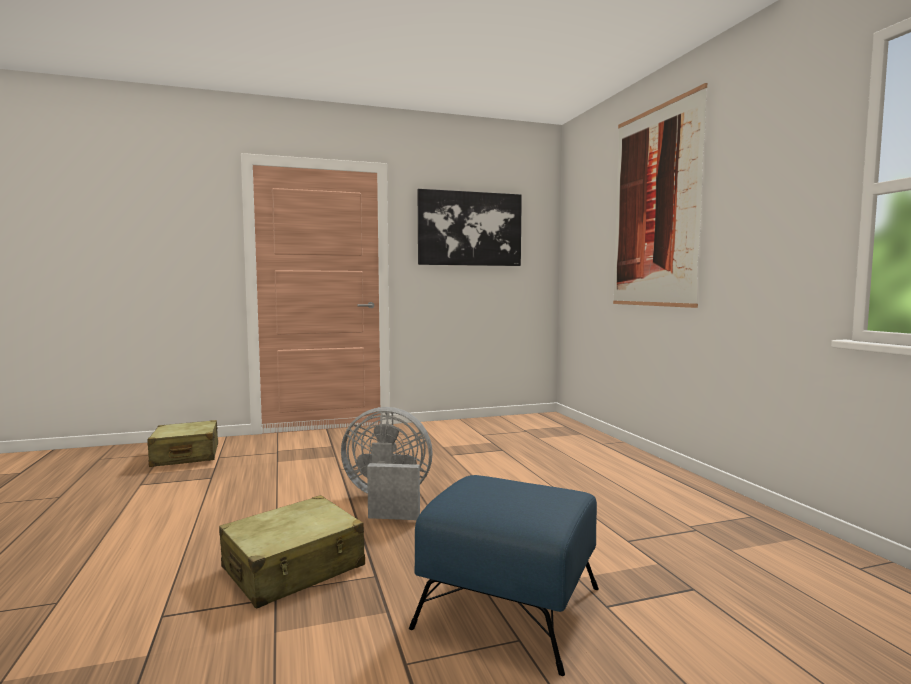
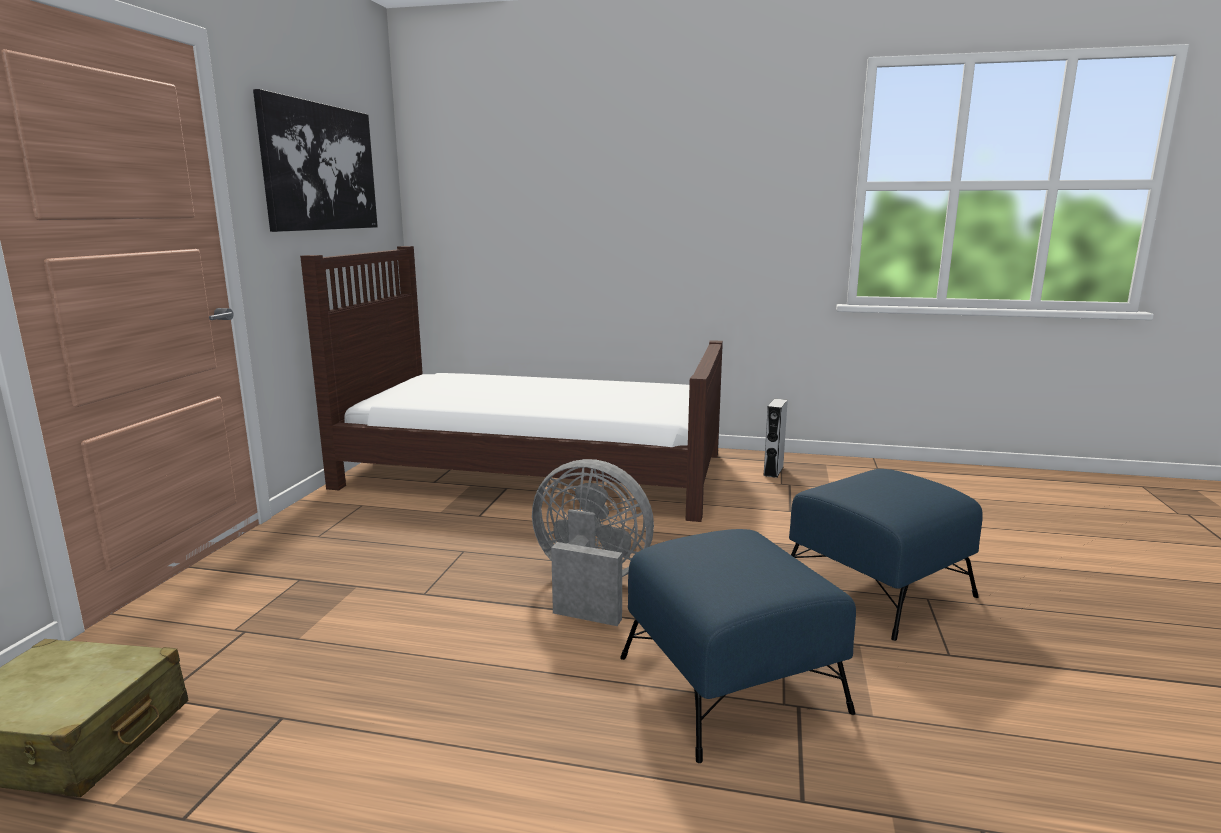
camera: 60 degrees left, 10 degrees up
beige suitcase [219,495,365,609] -> blue ottoman [620,529,856,763]
grey fan [341,407,433,520] -> grey fan turned 75 degrees clockwise [532,459,654,626]
picture [613,83,707,308] -> none
none -> brown bed [300,246,723,522]
none -> grey speaker [763,398,788,478]

